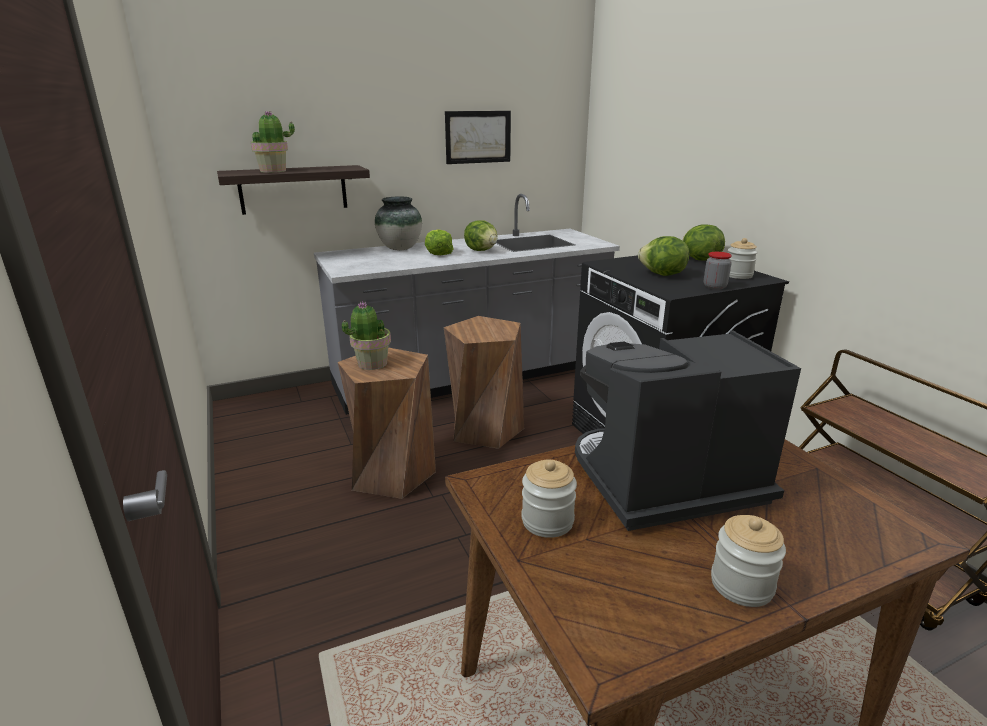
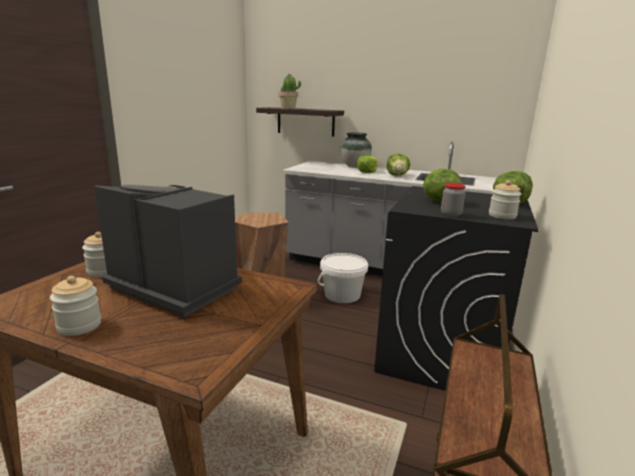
camera: 45 degrees right, 5 degrees down
potted plant [342,302,391,370] -> none
brown stool [444,316,524,449] -> white bucket [318,253,368,303]
picture [445,111,511,164] -> none

